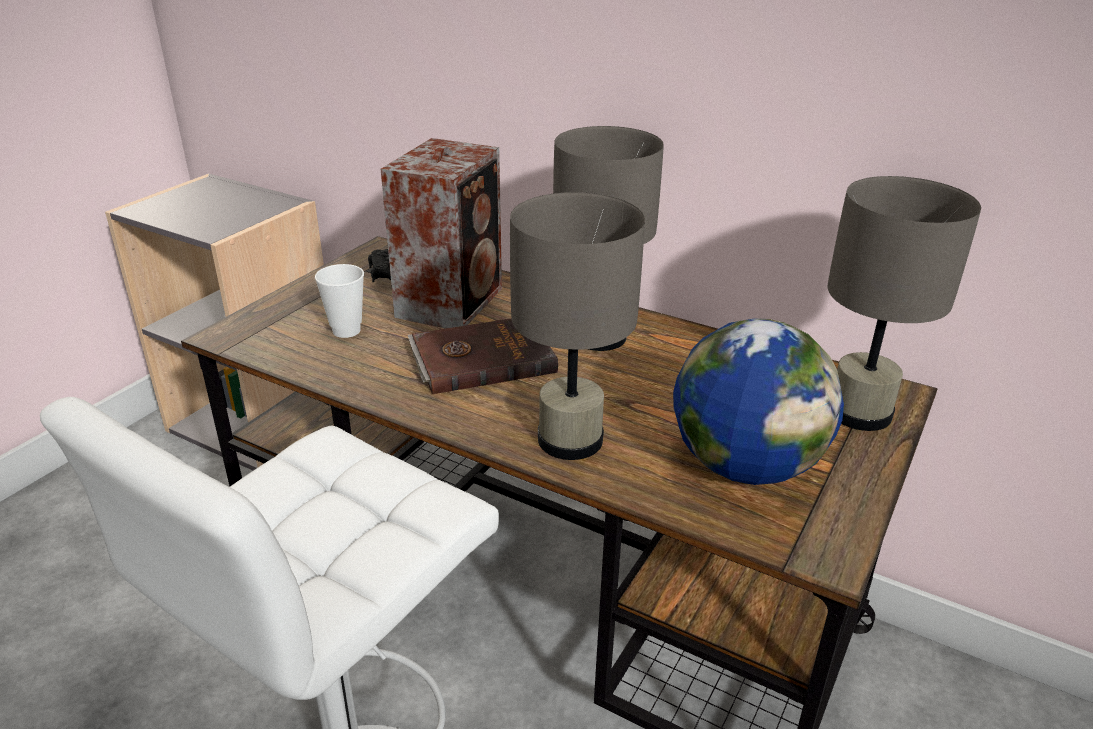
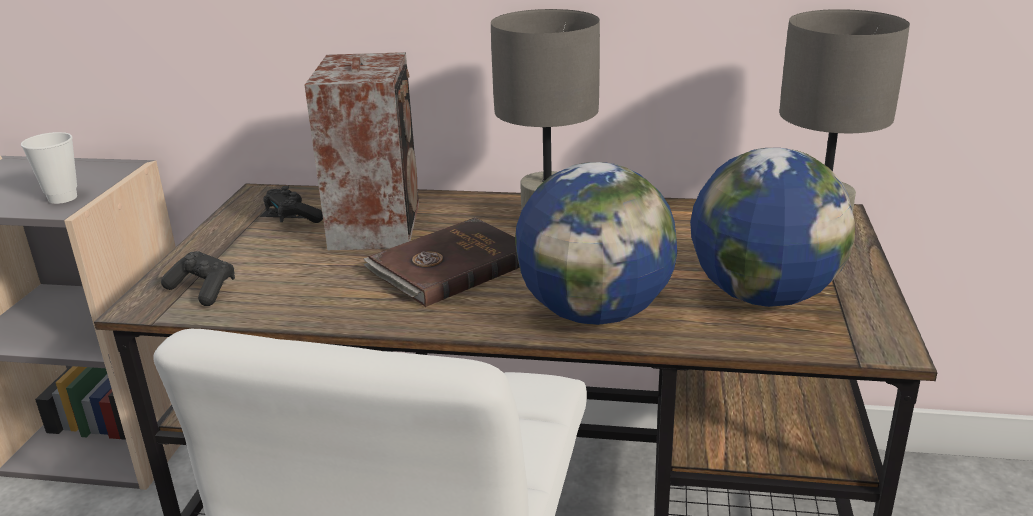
camera: 20 degrees left, 5 degrees down
cup [315,264,364,338] -> cup moved to [21,132,77,204]
grey table lamp [510,192,645,460] -> globe [515,162,677,325]
none -> black game controller [161,251,235,306]

